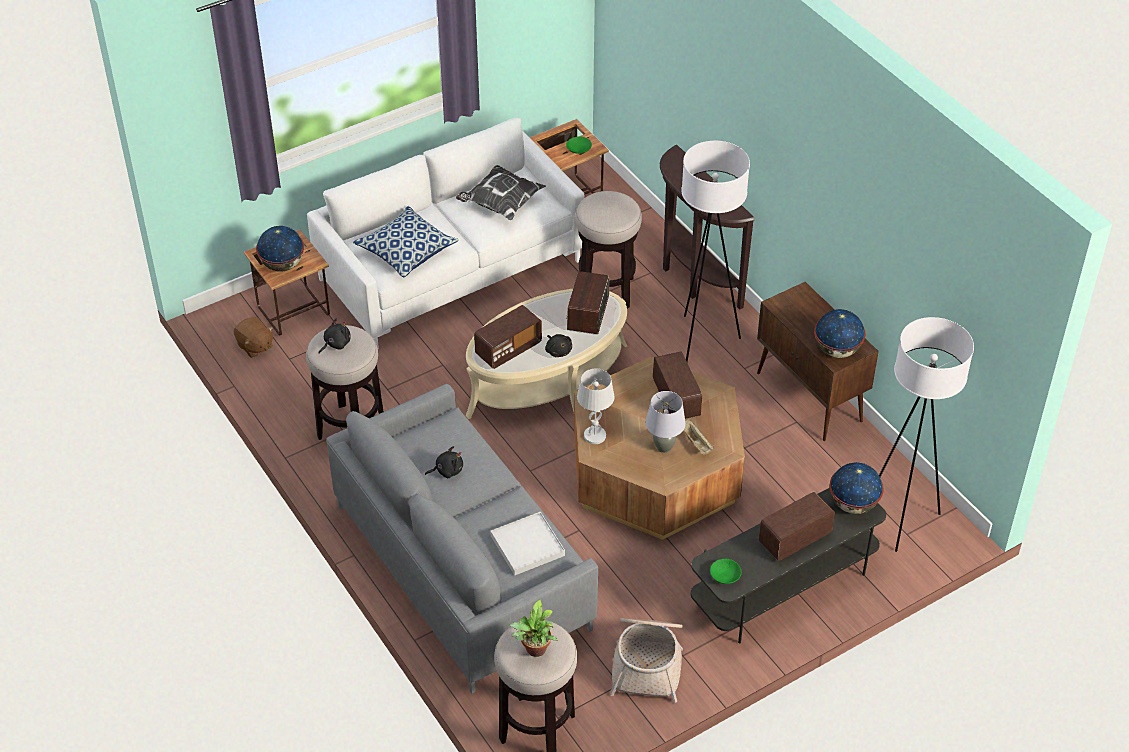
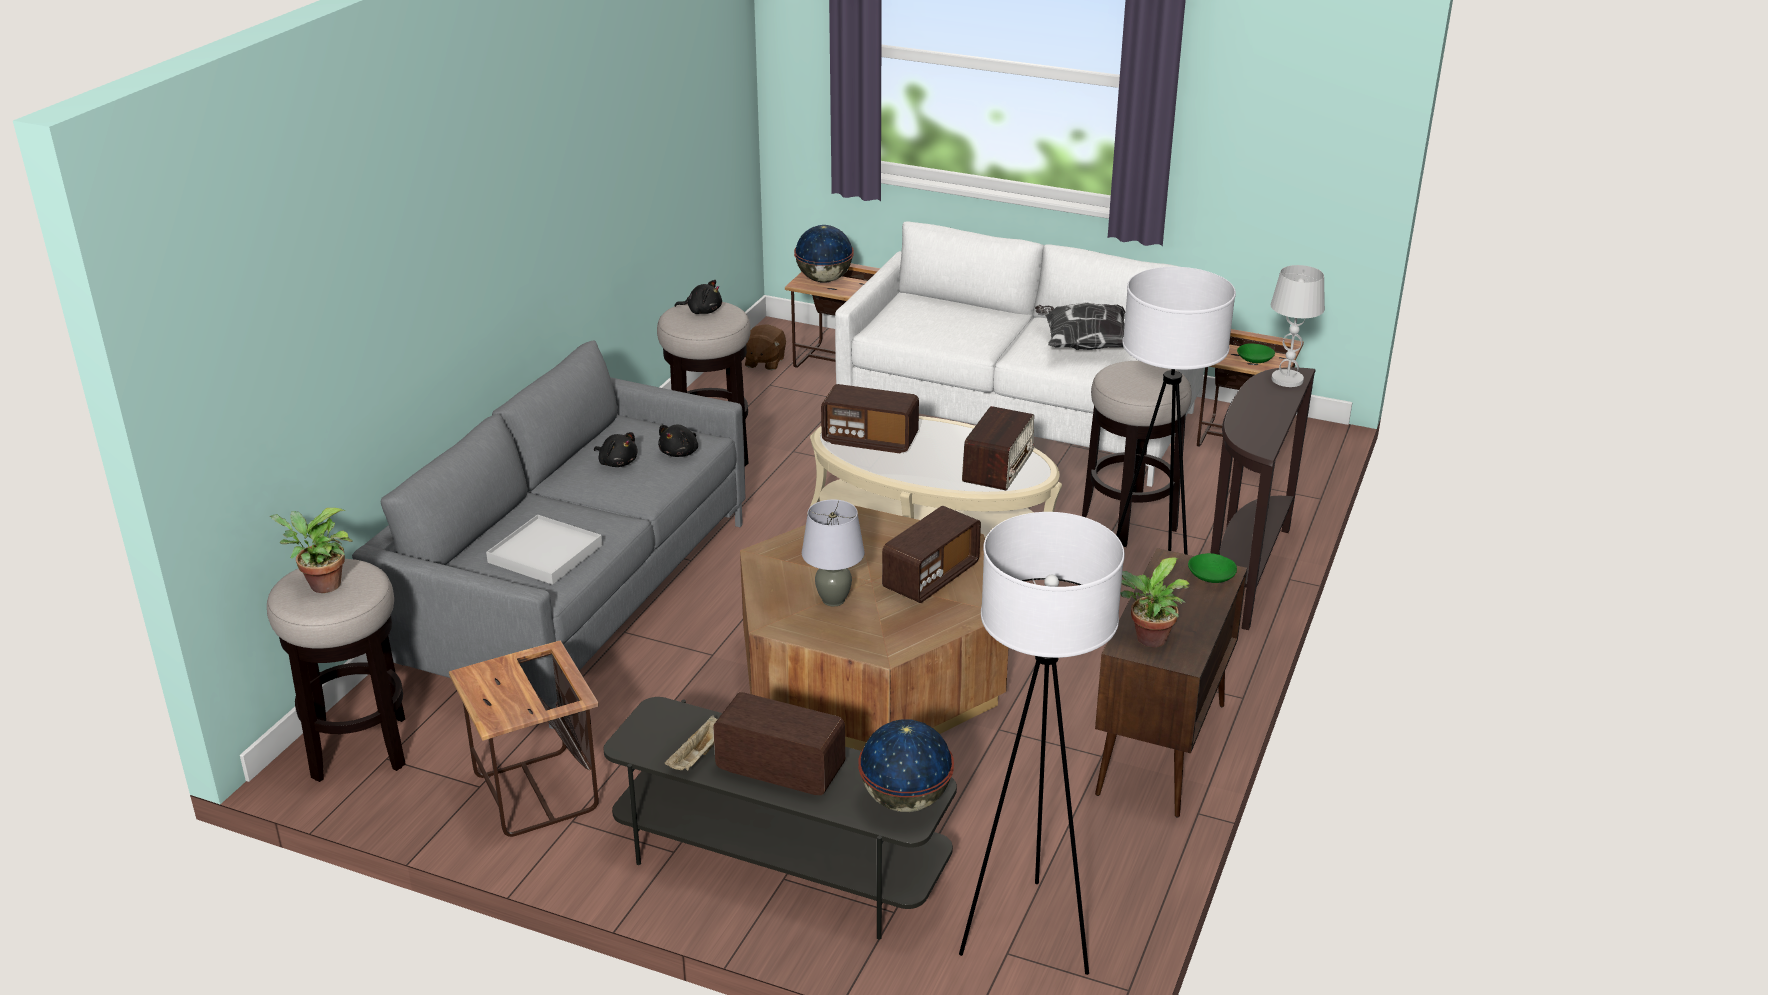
camera: 55 degrees right, 15 degrees down
pillow [353,206,459,278] -> none
black plush toy [545,334,572,357] -> black plush toy moved to [658,425,698,457]
radio [566,271,609,334] -> radio turned 135 degrees clockwise [962,406,1034,490]
white table lamp [577,369,615,444] -> white table lamp moved to [1271,265,1325,387]
basket [610,618,683,703] -> side table [449,640,599,837]
beige tray [684,420,714,455] -> beige tray moved to [665,716,718,770]
green bowl [710,559,742,584] -> green bowl moved to [1188,553,1237,583]
globe [814,309,866,358] -> potted plant [1120,557,1190,647]

